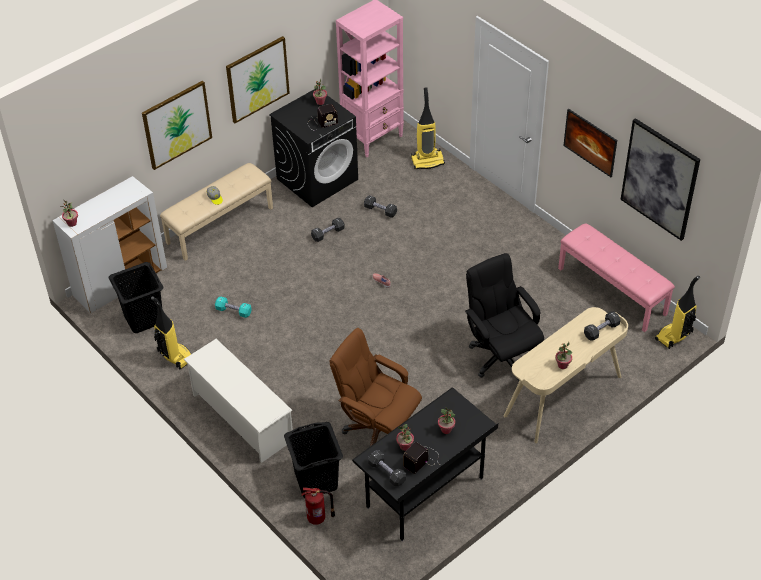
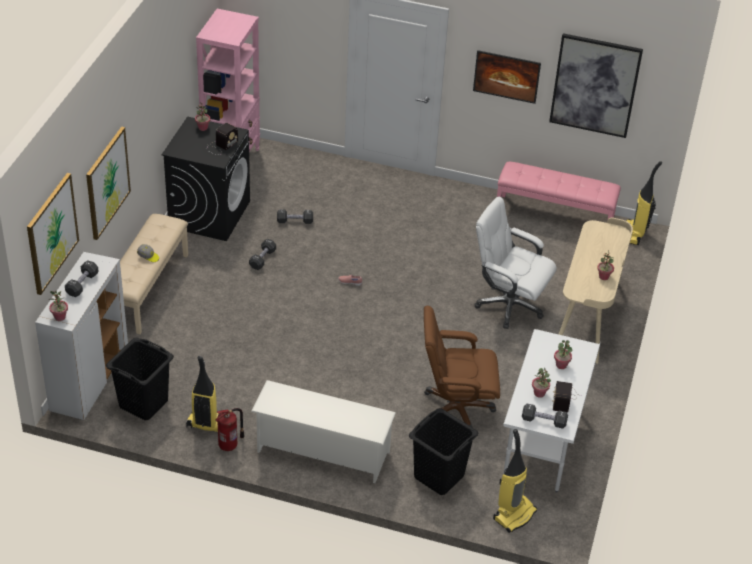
camera: 35 degrees left, 5 degrees down
turquoise dumbbell [215,297,252,318] -> none
picture [226,36,290,123] -> picture moved to [27,173,79,295]
fire extinguisher [301,488,335,525] -> fire extinguisher moved to [215,408,244,451]
black desk [352,387,498,541] -> white desk [503,329,601,492]
vacuum cleaner [411,87,445,169] -> vacuum cleaner moved to [493,429,537,533]
black office chair [465,253,544,381] -> white office chair [474,197,557,329]
black dumbbell [584,311,620,340] -> black dumbbell moved to [65,260,99,297]

